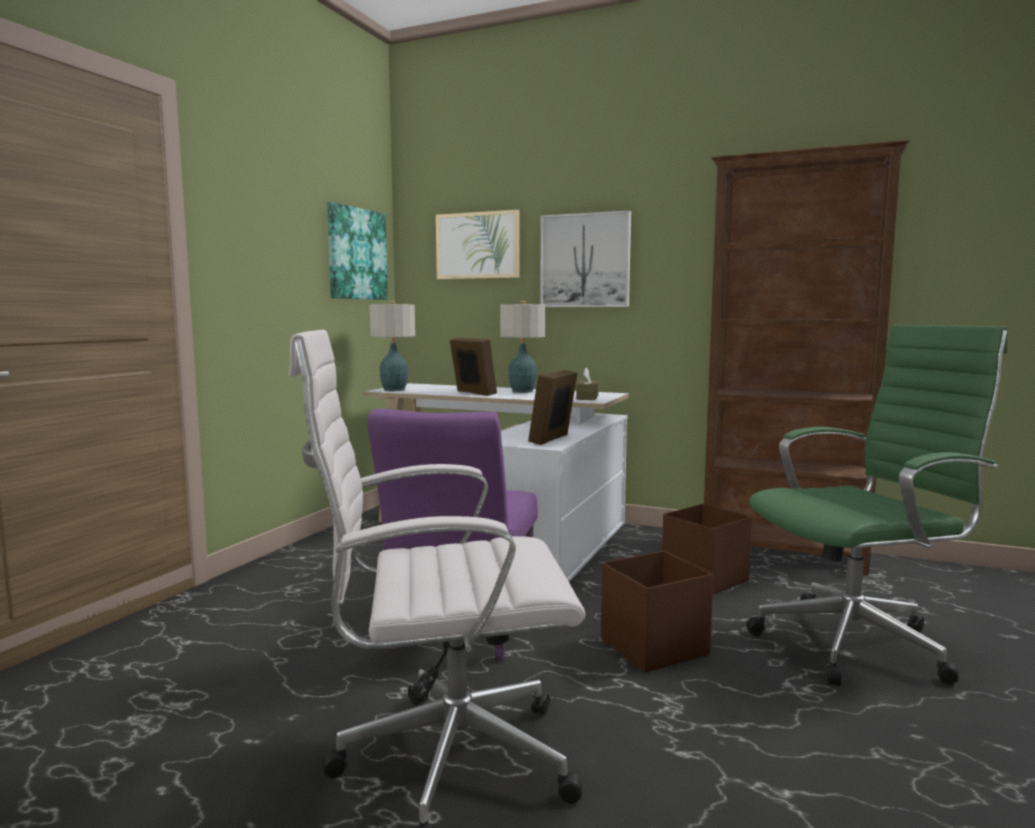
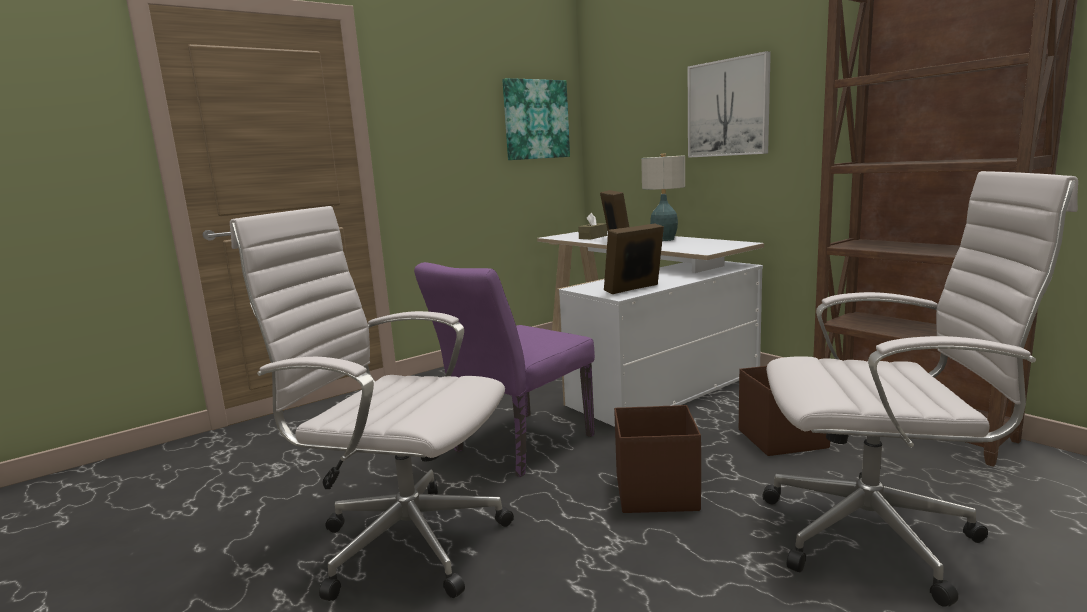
camera: 30 degrees right, 5 degrees up
table lamp [370,301,415,391] -> none
picture [436,210,519,279] -> none
brown tissue box [576,367,599,400] -> brown tissue box moved to [578,213,607,239]
green office chair [746,325,1008,686] -> white office chair [762,171,1078,607]

